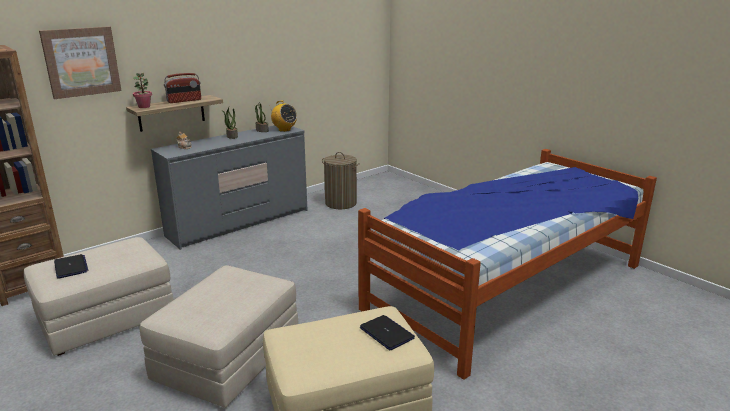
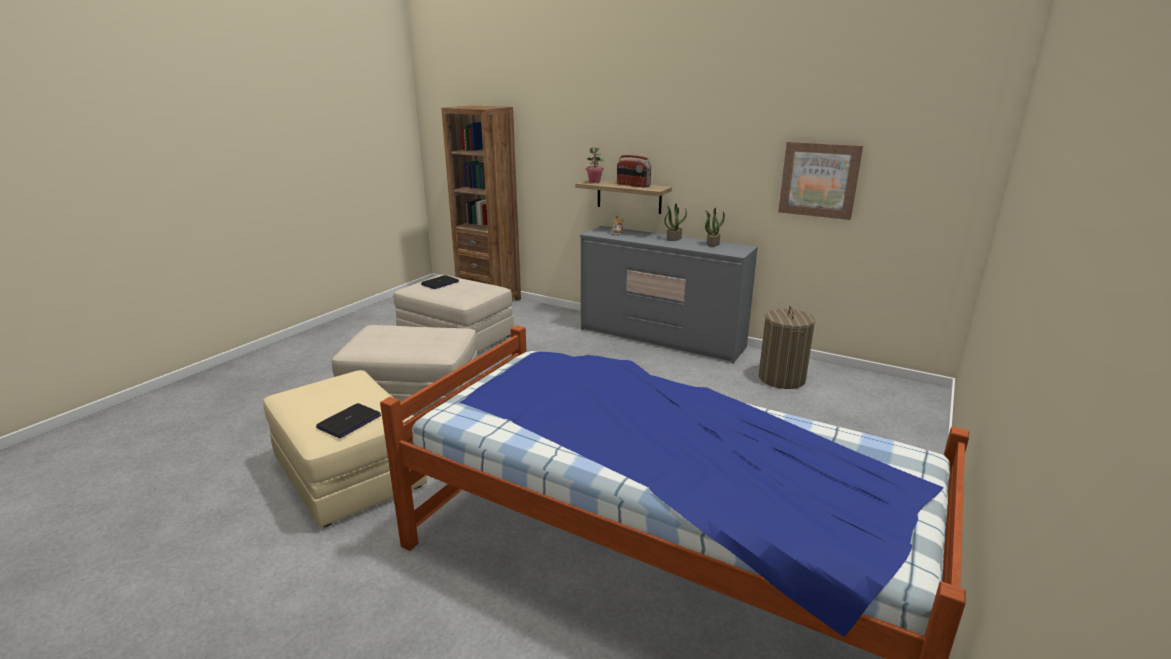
camera: 70 degrees right, 0 degrees up
picture [39,26,122,99] -> picture moved to [778,141,863,220]
radio [269,100,297,132] -> none

